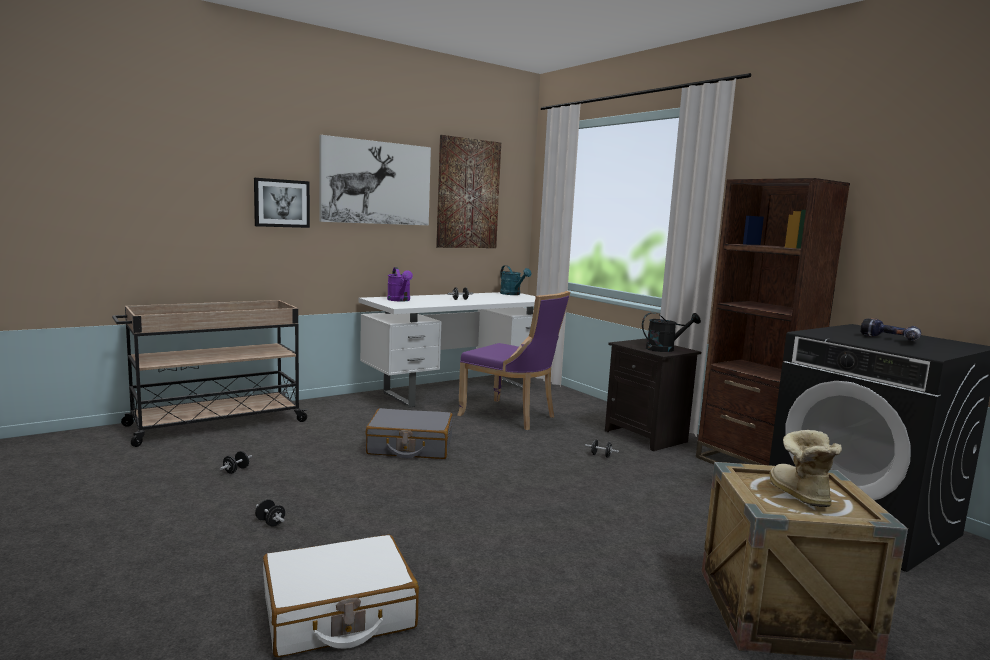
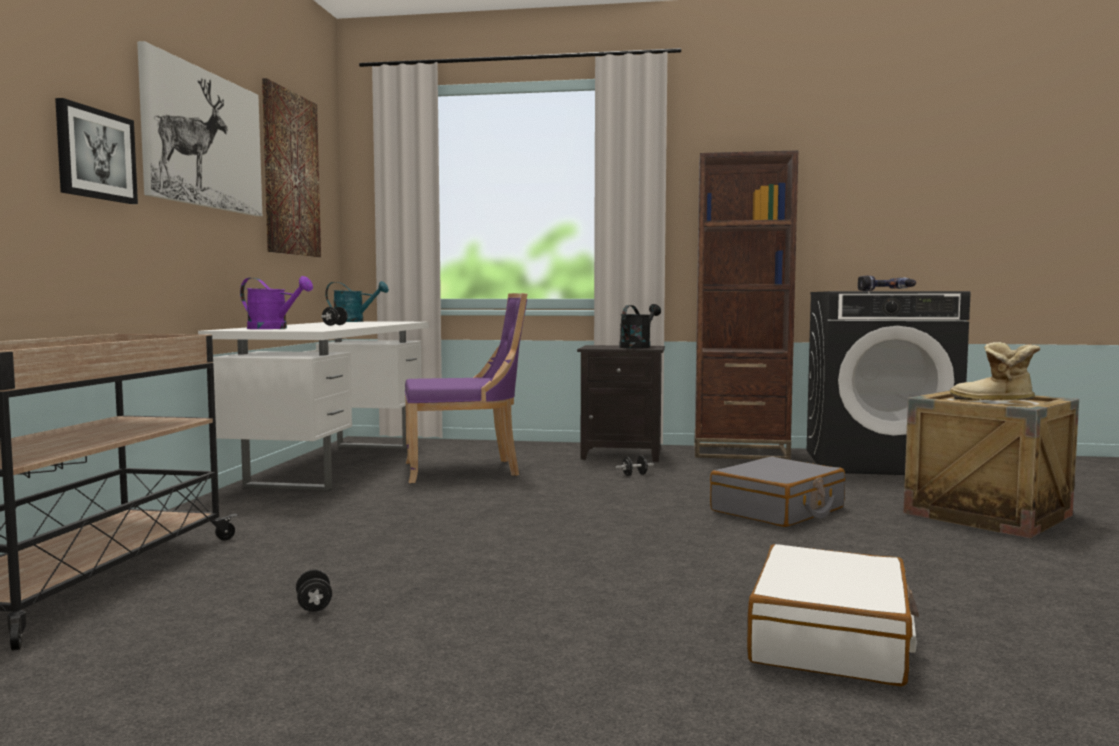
camera: 45 degrees left, 5 degrees down
black dumbbell [255,499,285,527] -> none
grey suitcase [365,408,453,459] -> grey suitcase moved to [710,457,845,527]

